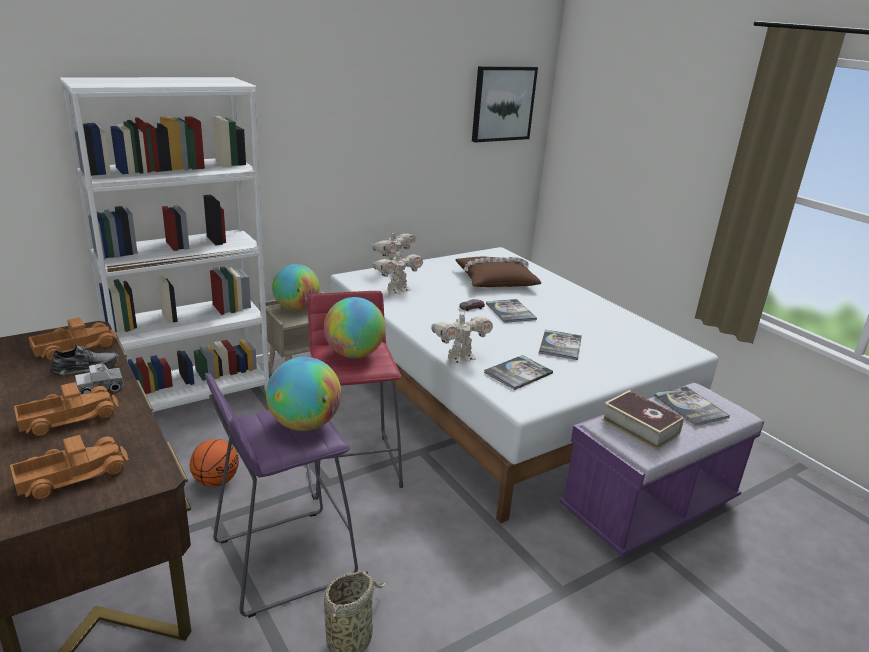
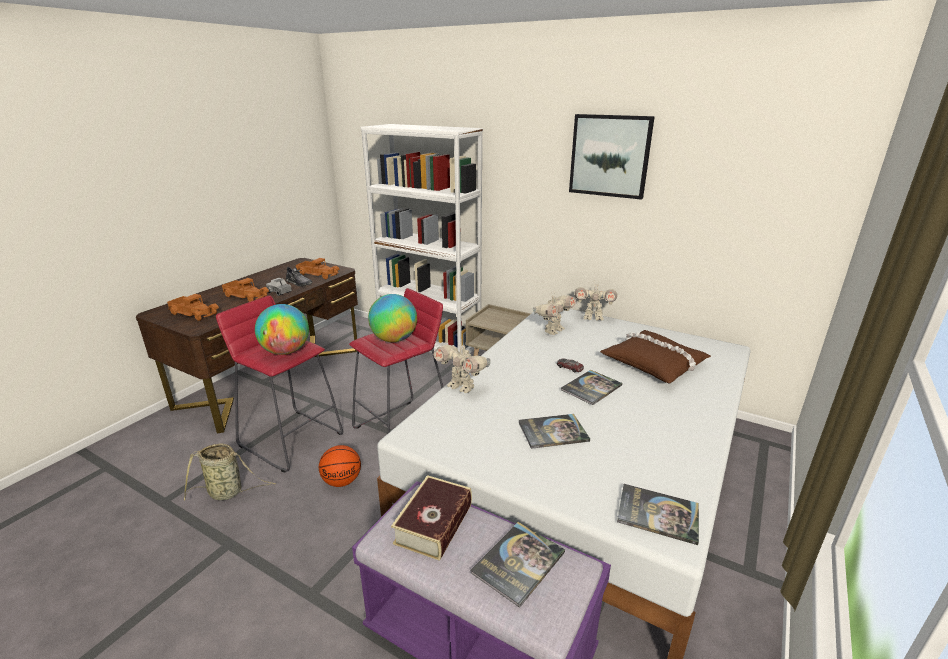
camera: 65 degrees right, 0 degrees up
basketball [190,439,239,487] -> basketball moved to [319,445,361,487]
purple stool [205,373,358,618] -> red stool [216,295,343,473]
globe [272,264,320,311] -> none
toy robot [373,250,423,294] -> toy robot turned 75 degrees counterclockwise [533,292,576,335]
picture [472,66,538,142] -> picture moved to [569,114,655,200]
book [484,355,553,390] -> book moved to [617,484,699,545]

